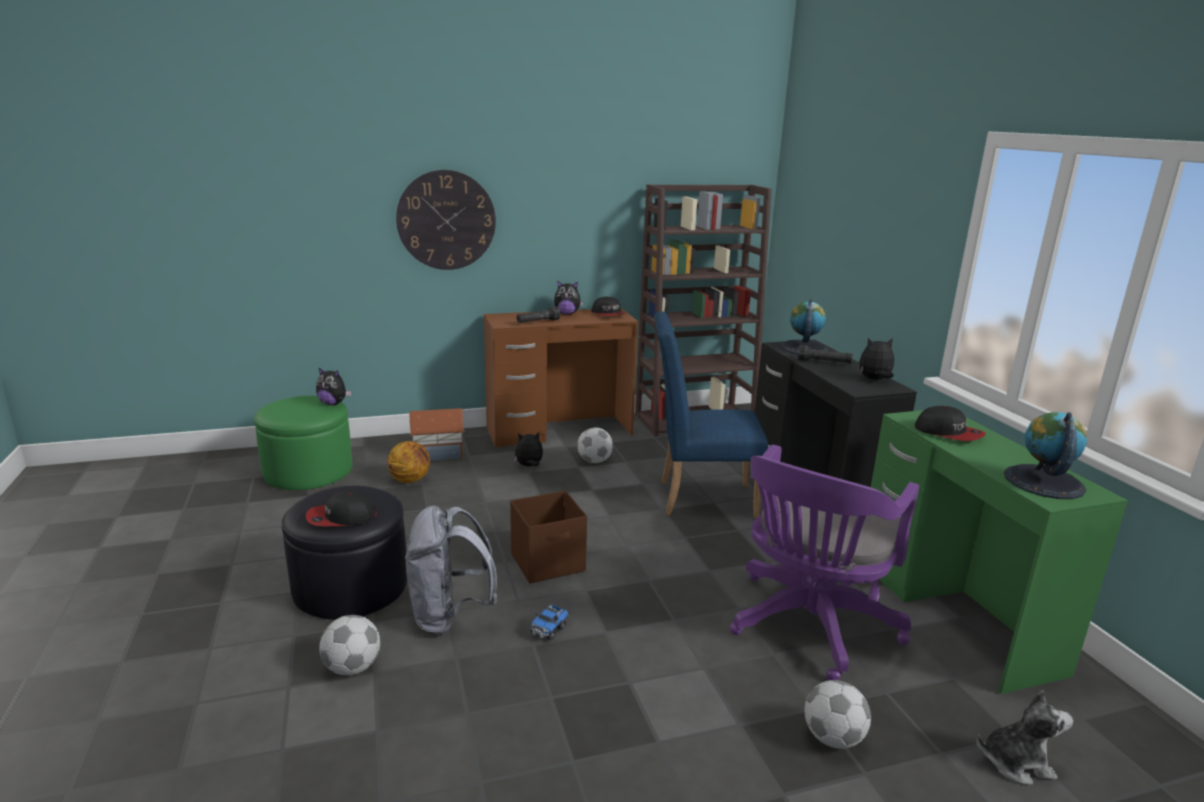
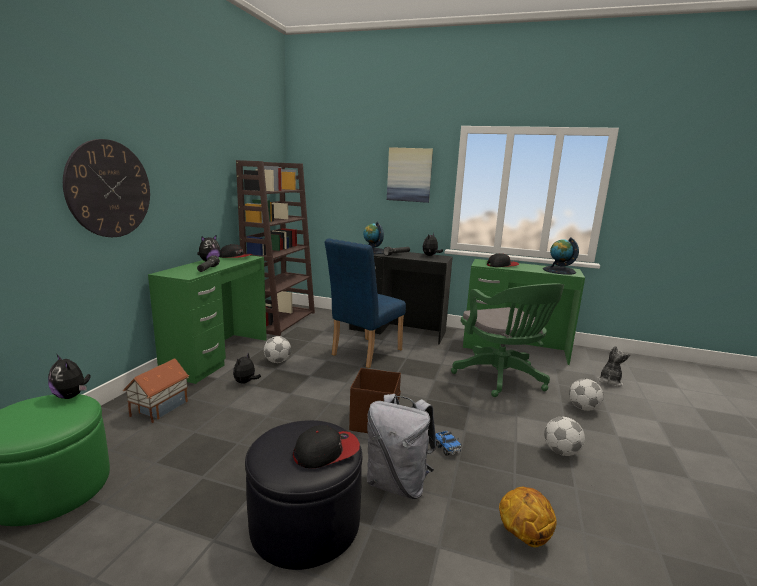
camera: 55 degrees left, 5 degrees down
cap [306,490,377,527] -> cap turned 135 degrees counterclockwise [293,425,360,468]
plush toy [316,368,352,405] -> plush toy turned 75 degrees clockwise [48,354,91,399]
football [320,615,380,676] -> football moved to [544,417,585,456]
basketball [387,441,430,483] -> basketball moved to [499,487,557,547]
brown desk [484,308,638,447] -> green desk [148,255,267,384]
purple office chair [730,445,919,680] -> green office chair [451,283,564,397]
none -> picture [387,147,433,203]

